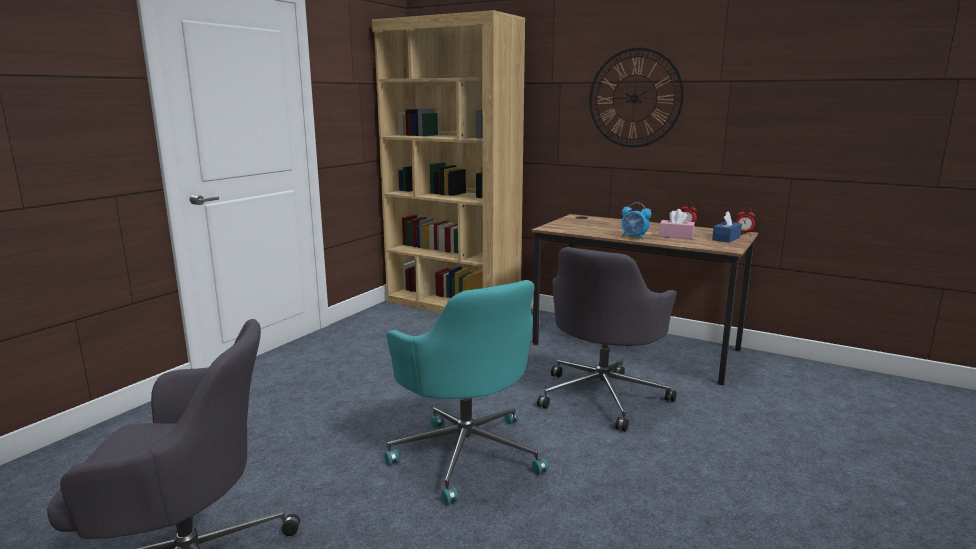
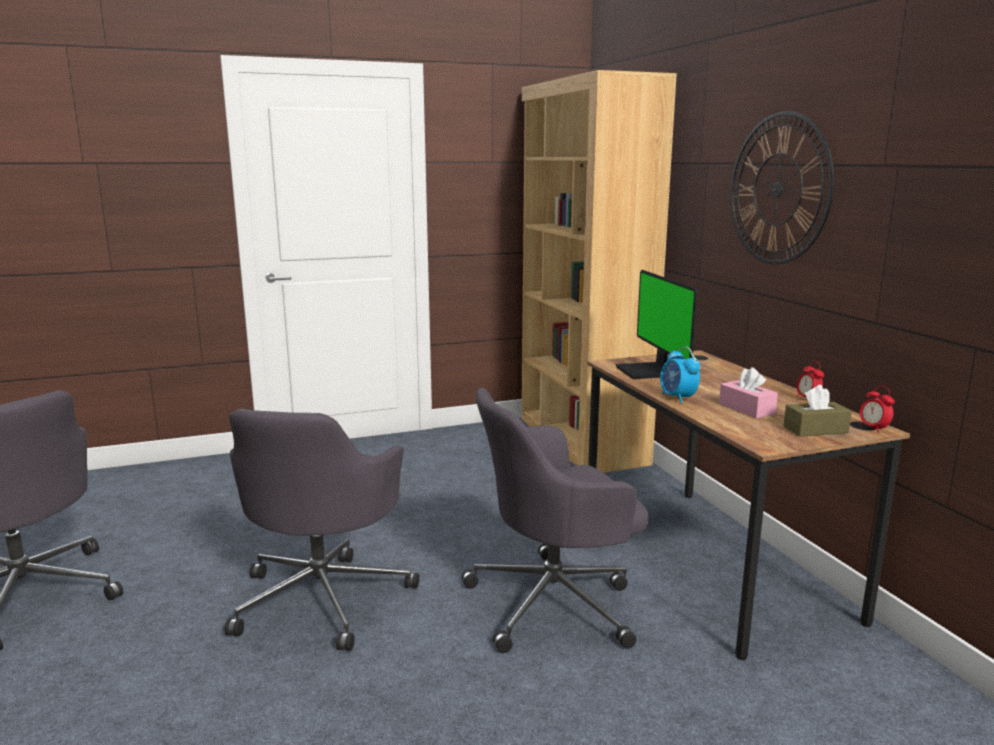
camera: 40 degrees right, 0 degrees up
turquoise office chair [384,280,548,505] -> grey office chair [224,409,419,651]
blue tissue box [712,211,742,243] -> brown tissue box [783,385,852,437]
none -> monitor [616,270,698,379]

